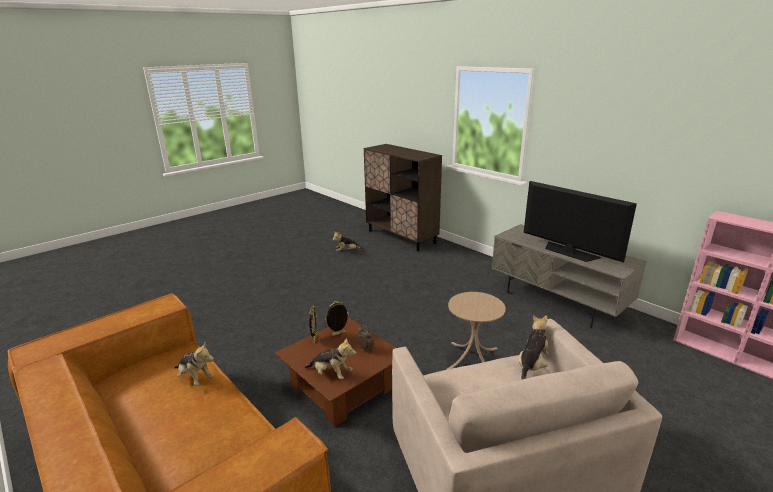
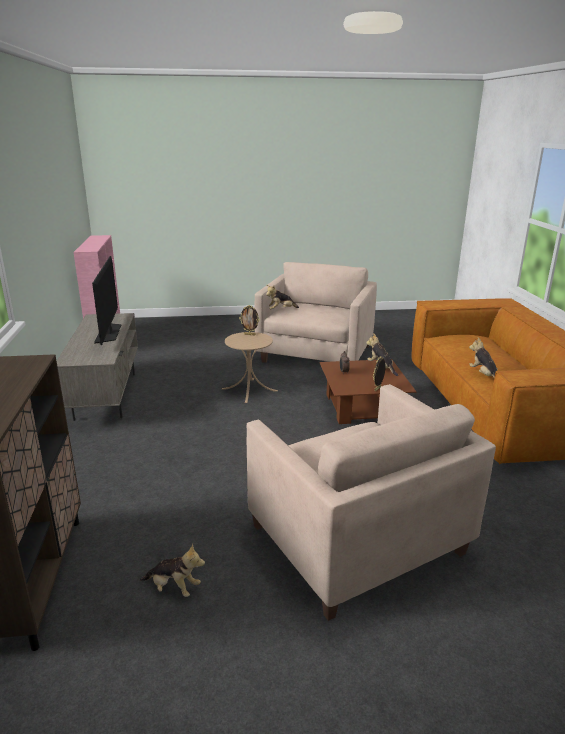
camera: 145 degrees left, 0 degrees up
picture frame [325,301,349,336] -> picture frame moved to [239,305,260,335]
none -> beige armchair [247,384,496,621]

